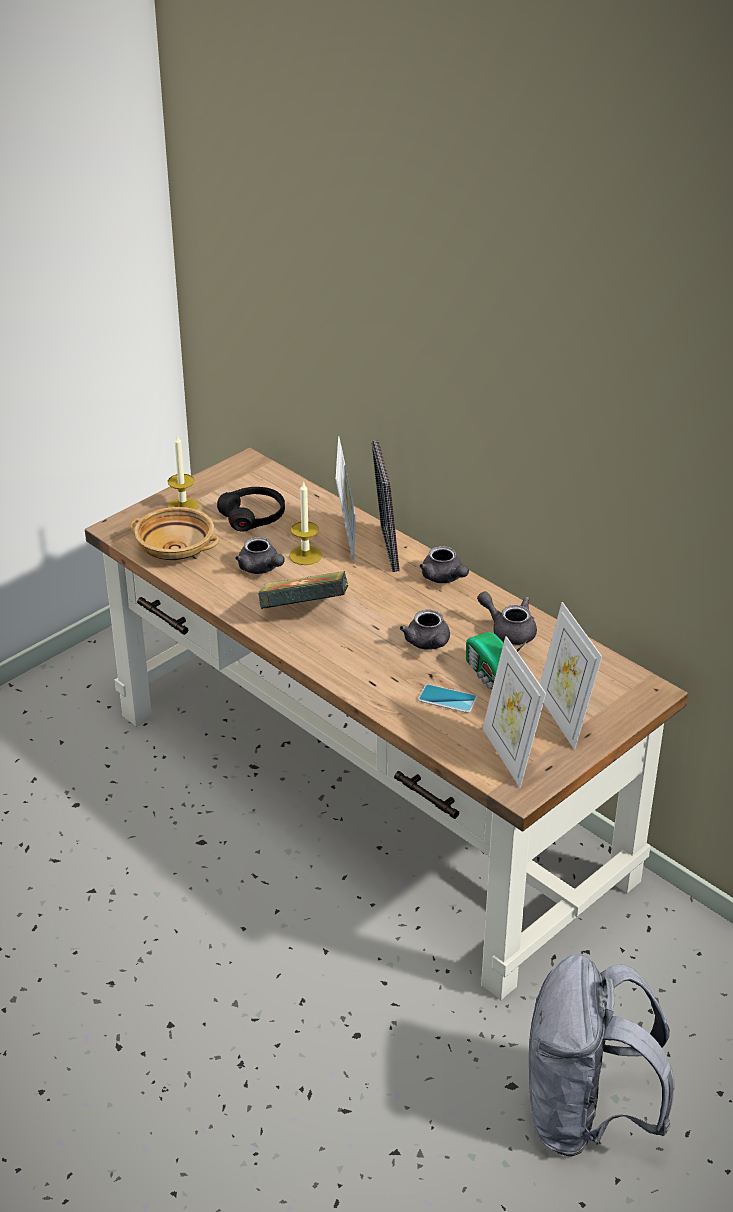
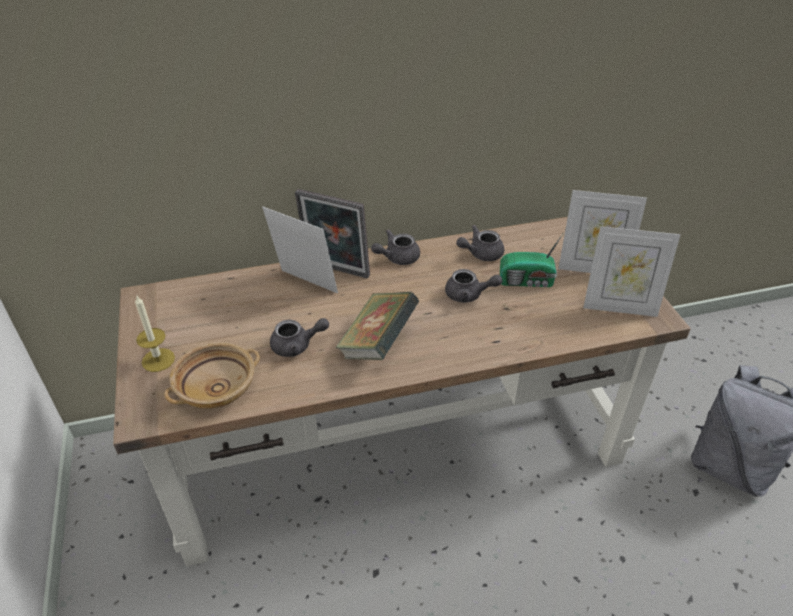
camera: 60 degrees left, 5 degrees up
black headphones [217,487,285,532] -> none
candle [289,481,322,565] -> none
phone [418,684,477,713] -> none
grey teapot [419,546,469,583] -> grey teapot turned 150 degrees clockwise [371,229,420,265]

